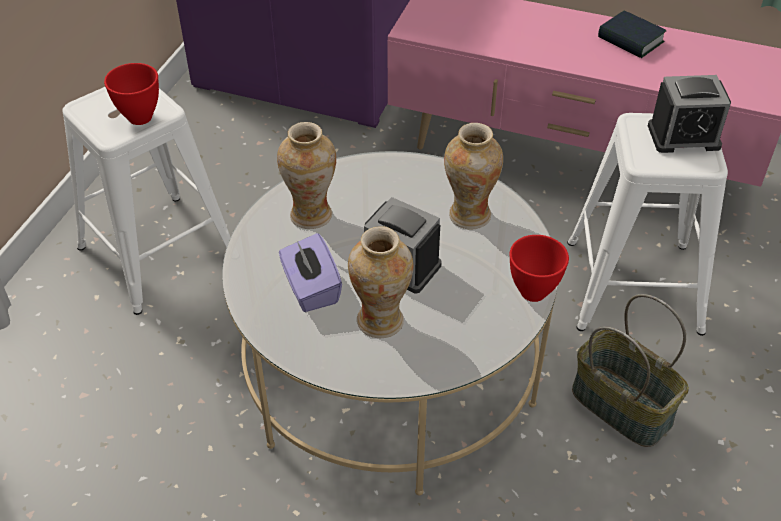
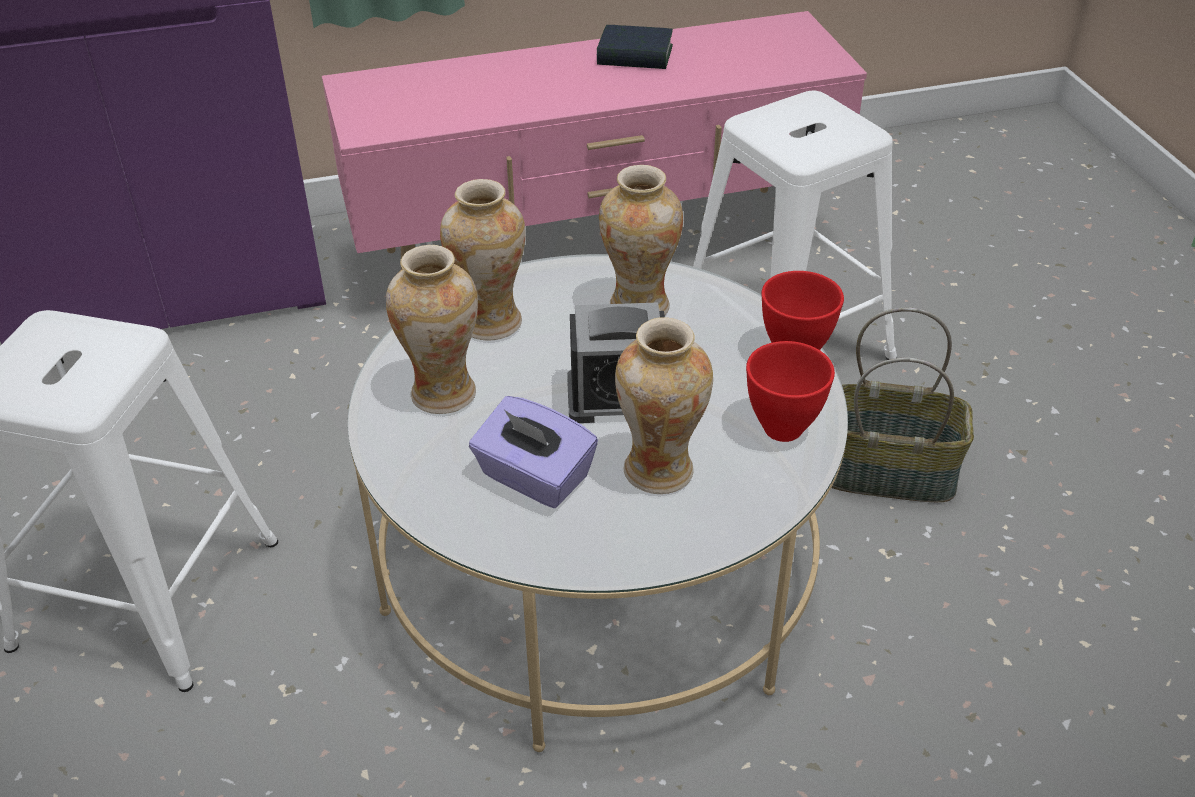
camera: 35 degrees left, 5 degrees down
red bowl [104,63,159,125] -> red bowl moved to [746,341,835,442]
alarm clock [648,75,731,153] -> none
none -> vase [440,179,526,341]

